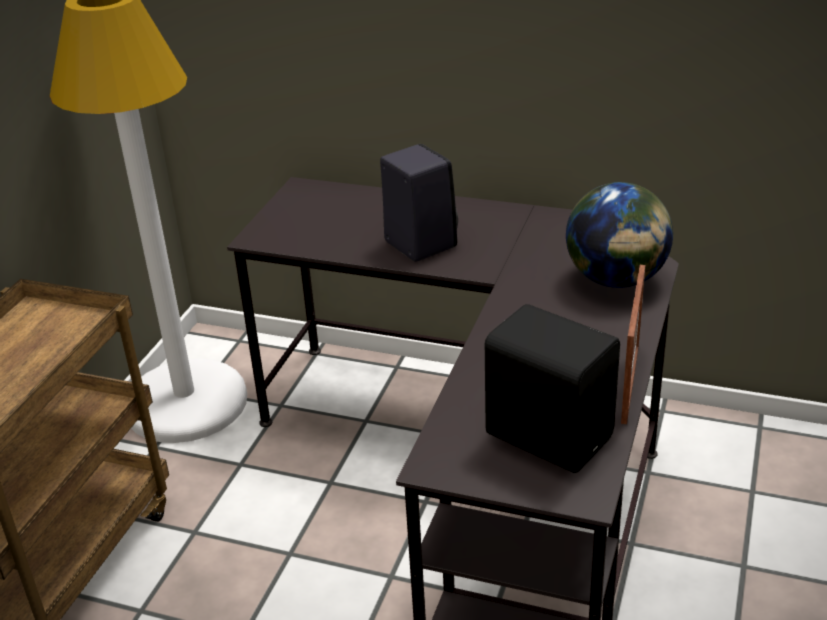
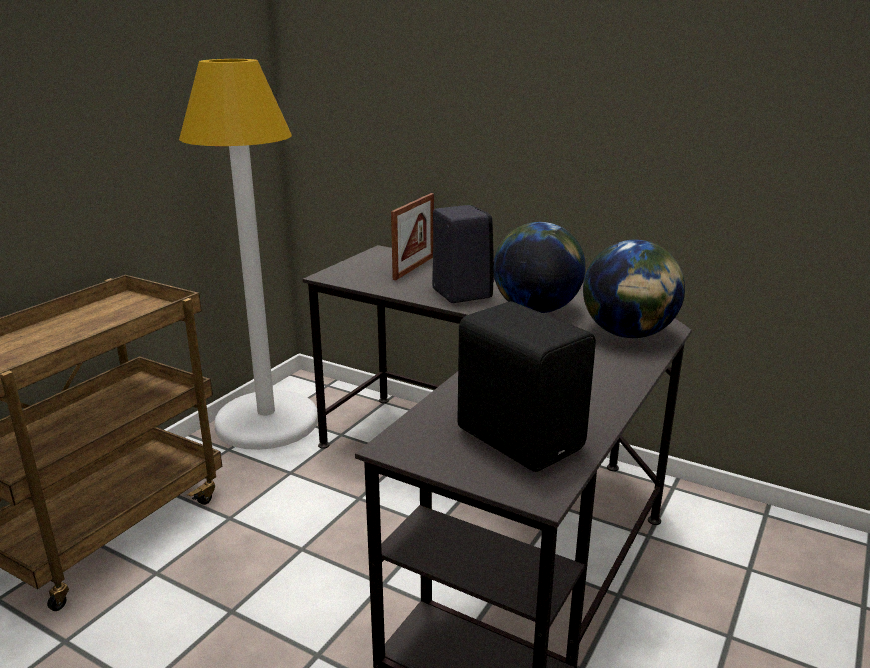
camera: 10 degrees right, 10 degrees down
picture frame [621,265,645,424] -> picture frame moved to [391,193,434,280]
none -> globe [493,222,586,313]

